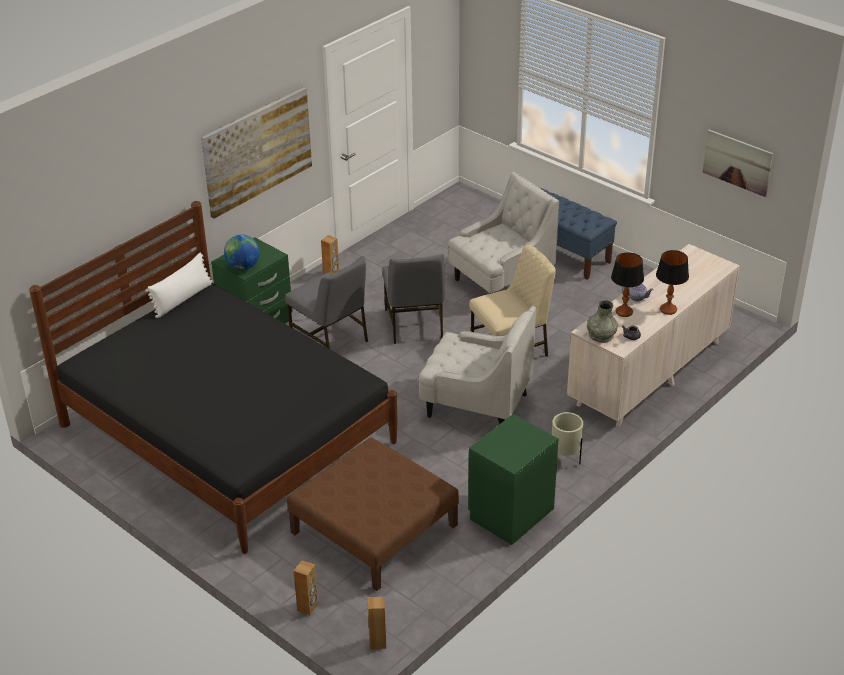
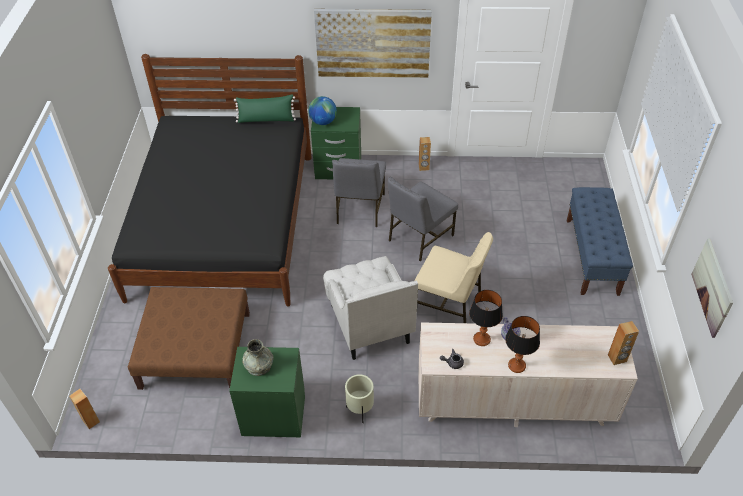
camera: 50 degrees right, 10 degrees up
white pillow [145,253,213,318] -> green pillow [234,95,296,123]
brown speaker [294,560,318,616] -> brown speaker moved to [608,321,639,365]
white armchair [448,172,559,294] -> none
grey vase [587,300,618,343] -> grey vase moved to [242,339,274,376]

